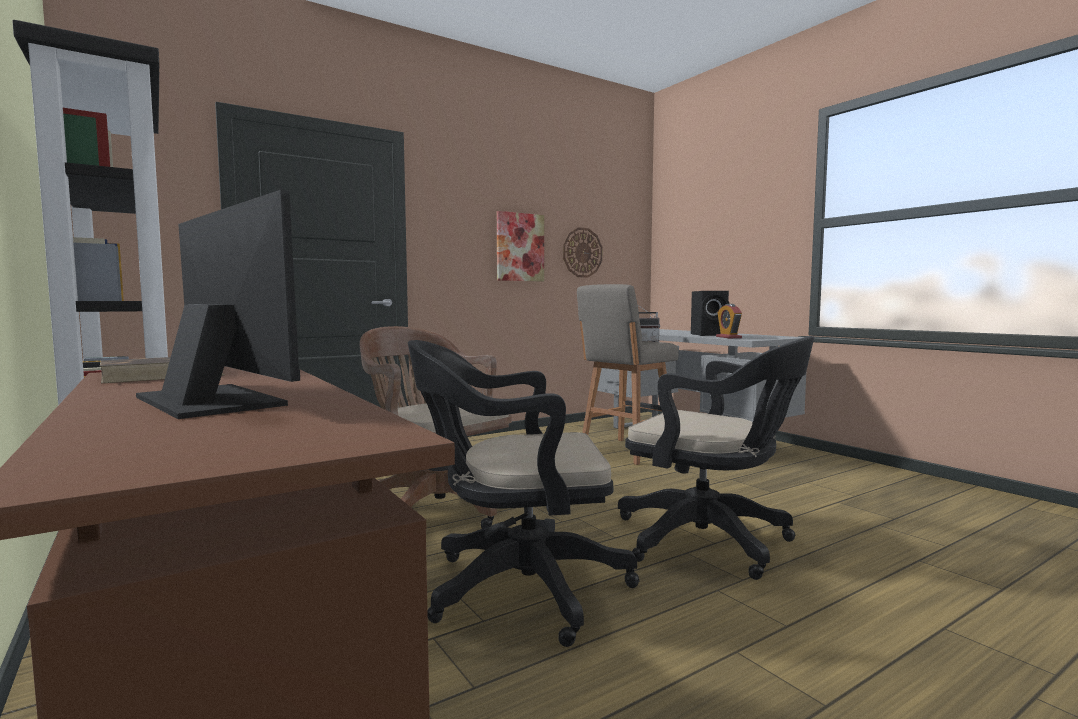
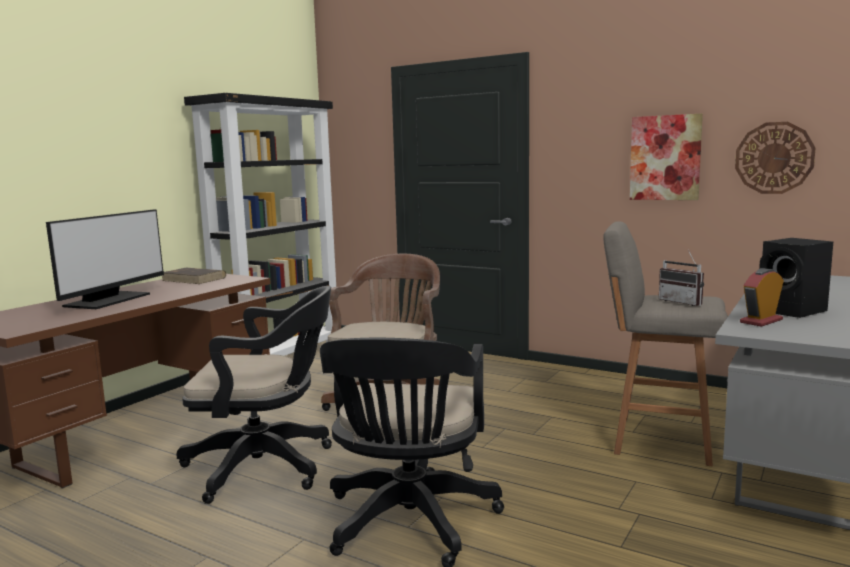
camera: 65 degrees right, 5 degrees up
black office chair [408,340,639,647] -> black office chair turned 120 degrees clockwise [177,286,332,504]

